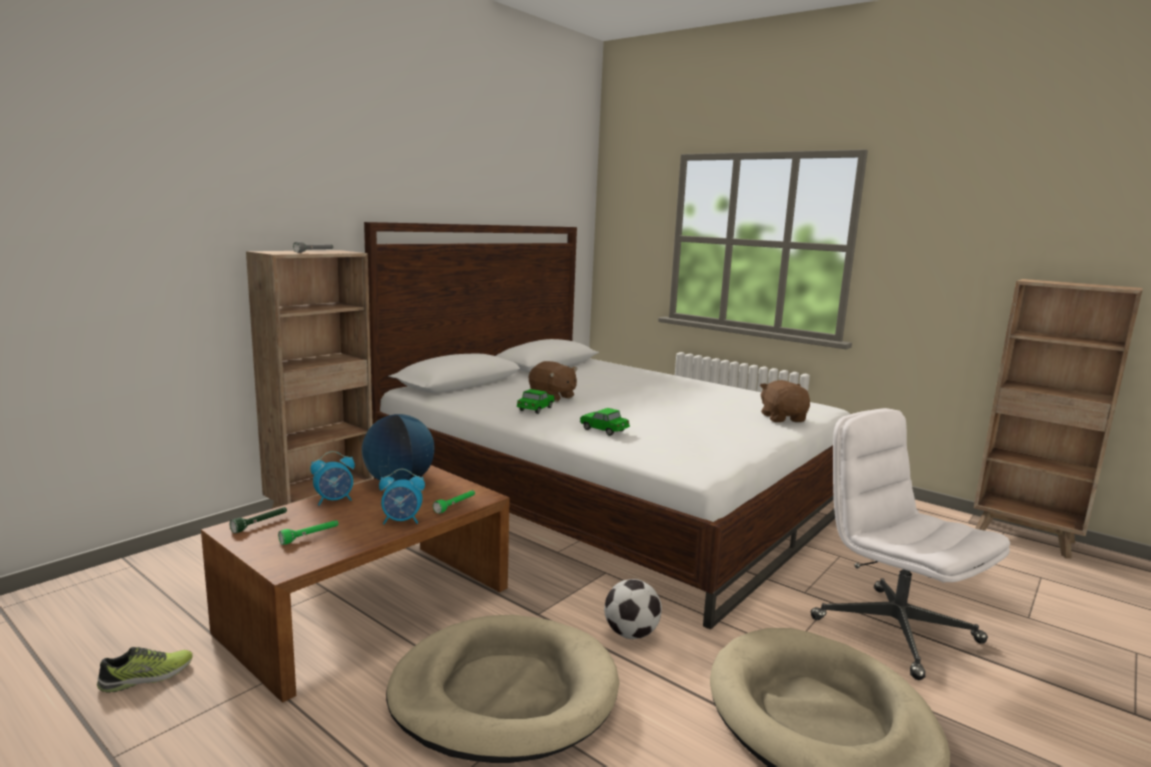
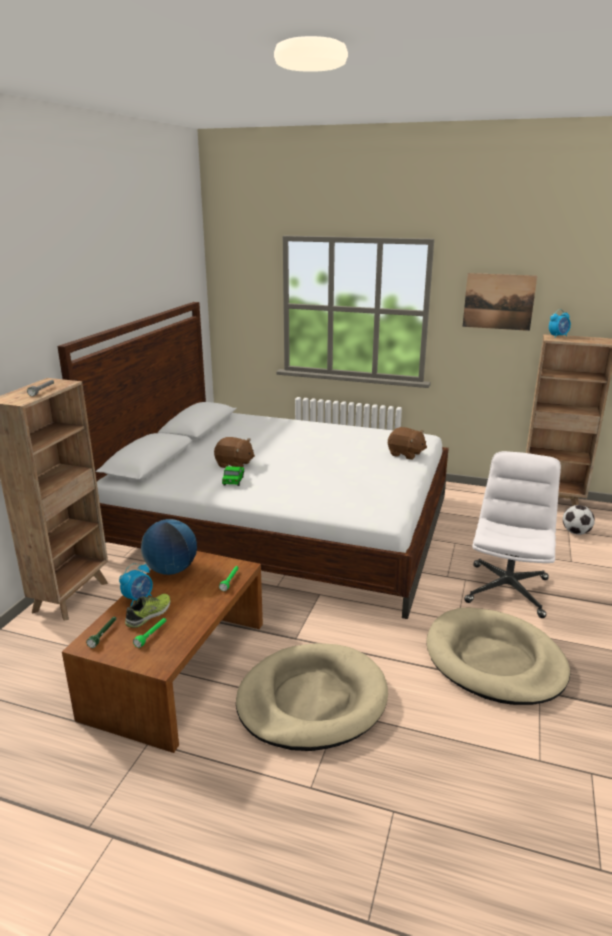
camera: 20 degrees left, 10 degrees up
shoe [97,647,192,693] -> shoe moved to [125,594,171,628]
alarm clock [379,469,425,524] -> alarm clock moved to [549,309,571,338]
toy car [580,408,630,436] -> none
football [604,579,662,639] -> football moved to [563,505,595,535]
brown plush toy [760,380,810,422] -> brown plush toy turned 150 degrees clockwise [388,427,427,460]
white office chair [810,408,1010,680] -> white office chair turned 75 degrees clockwise [464,451,561,618]
none -> picture [463,273,537,331]

